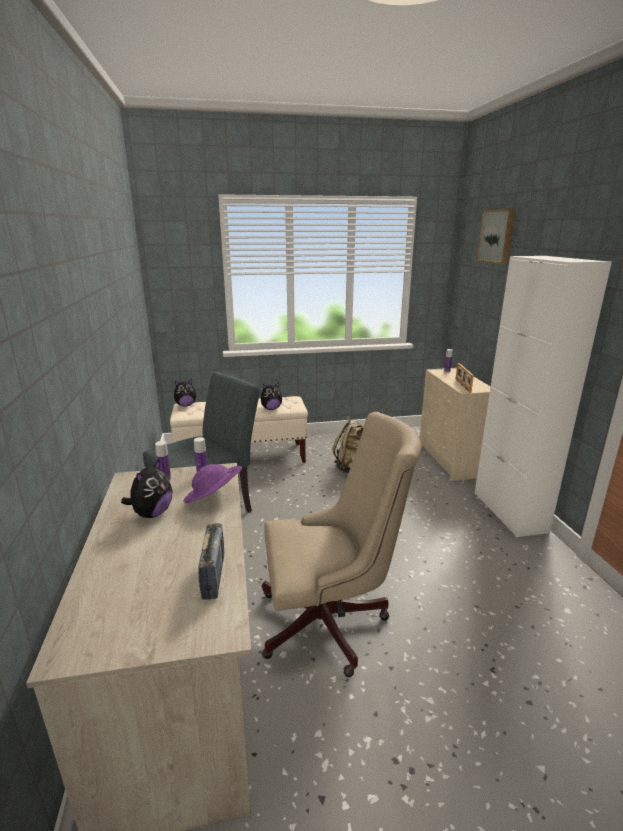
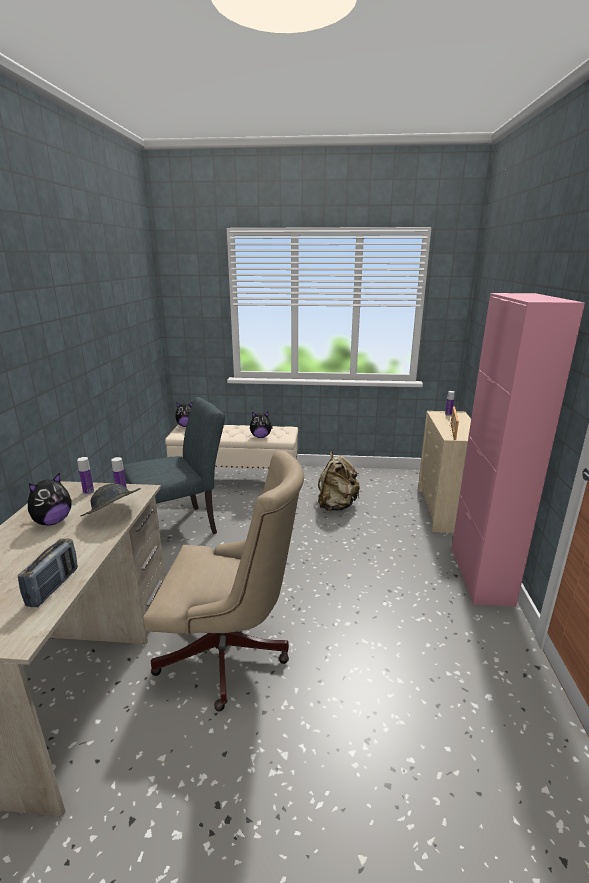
camera: 15 degrees right, 0 degrees up
purple hat [184,464,242,503] -> grey hat [81,484,141,516]
white cabinet [475,256,612,537] -> pink cabinet [451,293,585,607]
picture [477,209,516,264] -> none

